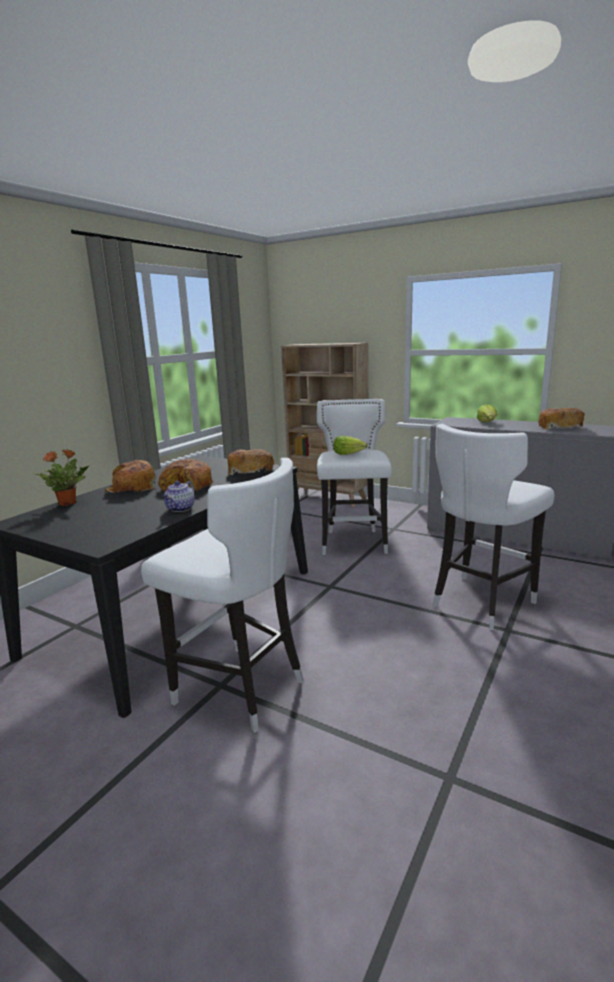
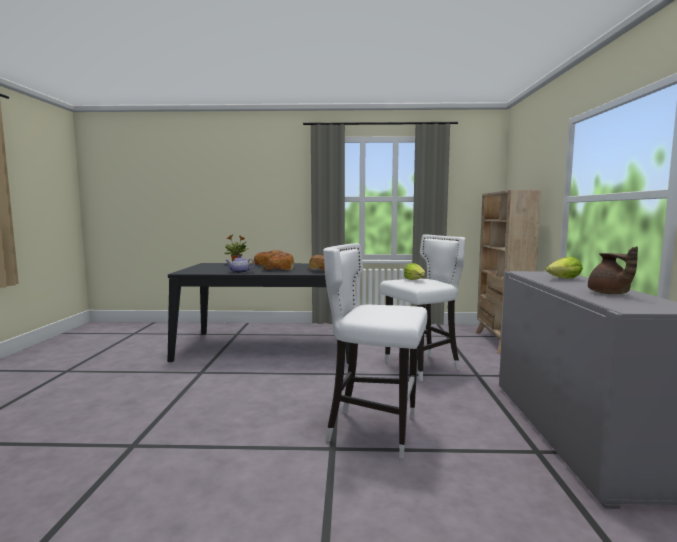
camera: 60 degrees right, 10 degrees down
white stool [141,458,304,733] -> none
bread [538,408,585,430] -> brown teapot [588,246,638,294]

